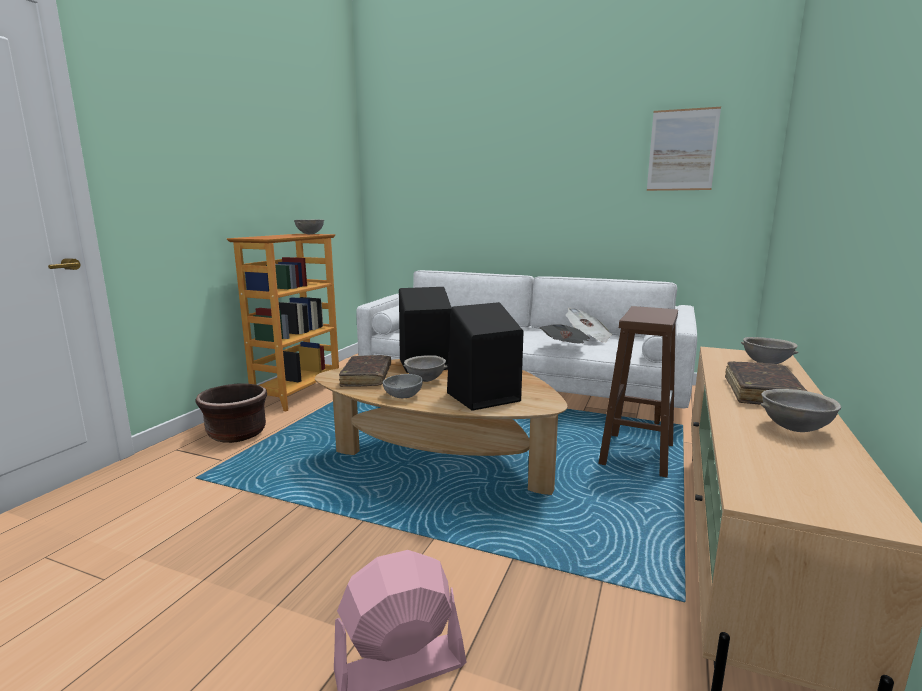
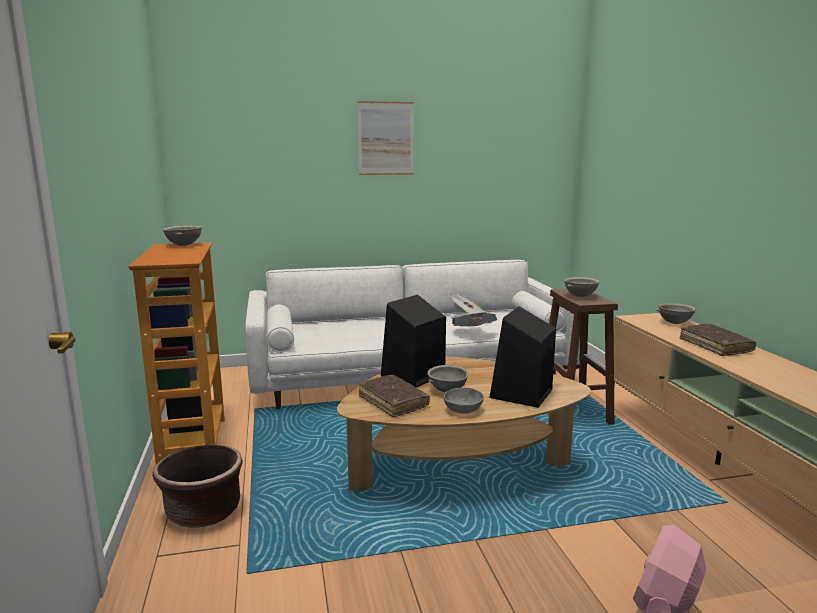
camera: 35 degrees left, 0 degrees up
picture [647,107,721,191] -> picture moved to [358,101,414,175]
grey bowl [761,389,841,432] -> grey bowl moved to [564,277,599,297]

